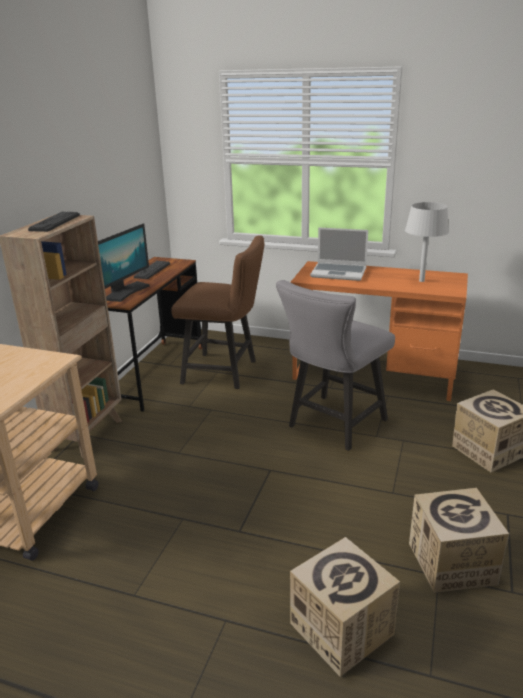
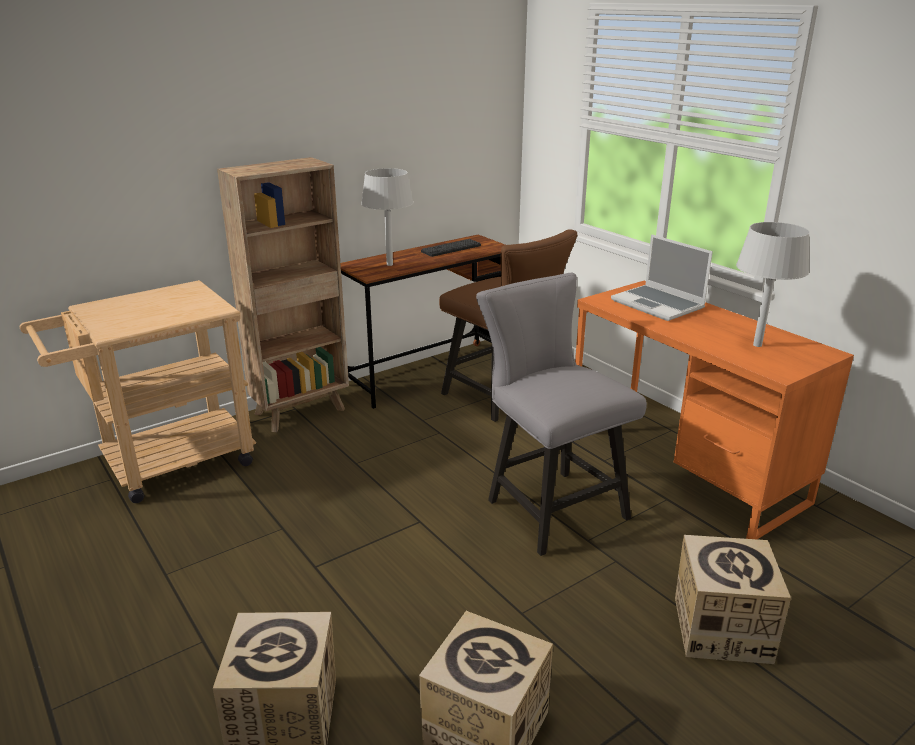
camera: 35 degrees right, 0 degrees up
keyboard [28,212,80,232] -> none
monitor [98,223,150,302] -> grey table lamp [361,168,413,266]
grey chair [276,280,395,451] -> grey chair turned 75 degrees clockwise [476,273,647,556]

